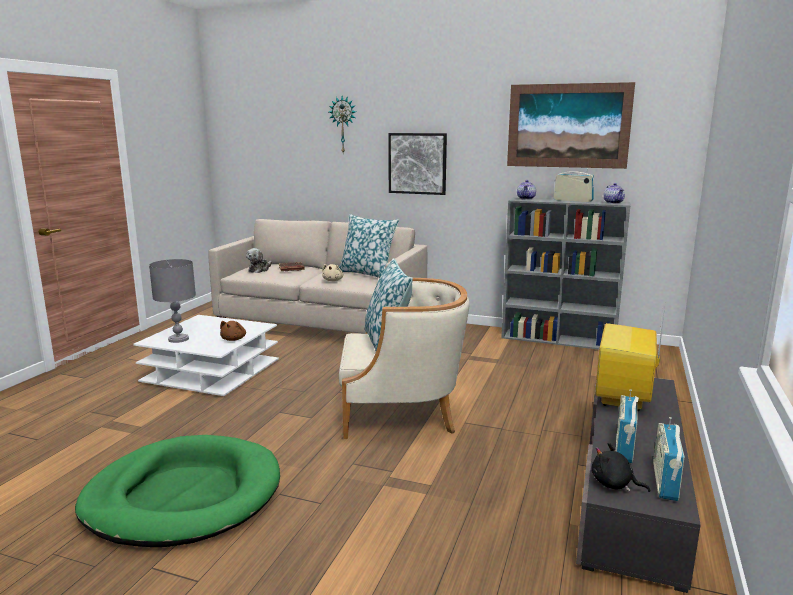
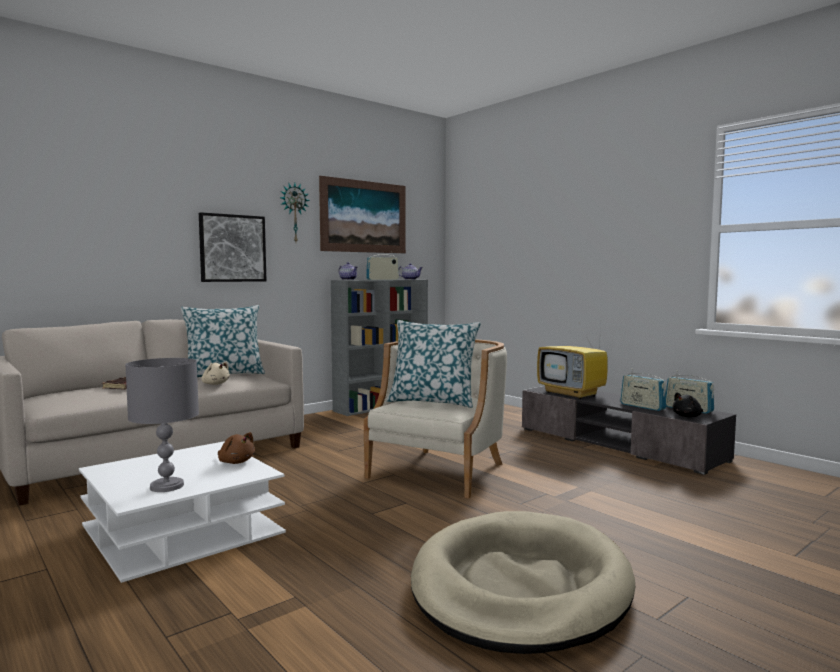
camera: 60 degrees left, 10 degrees down
green dog bed [75,435,280,547] -> beige dog bed [411,511,635,654]
plush toy [246,248,272,273] -> none
wall clock [329,96,356,153] -> wall clock moved to [280,182,310,242]

